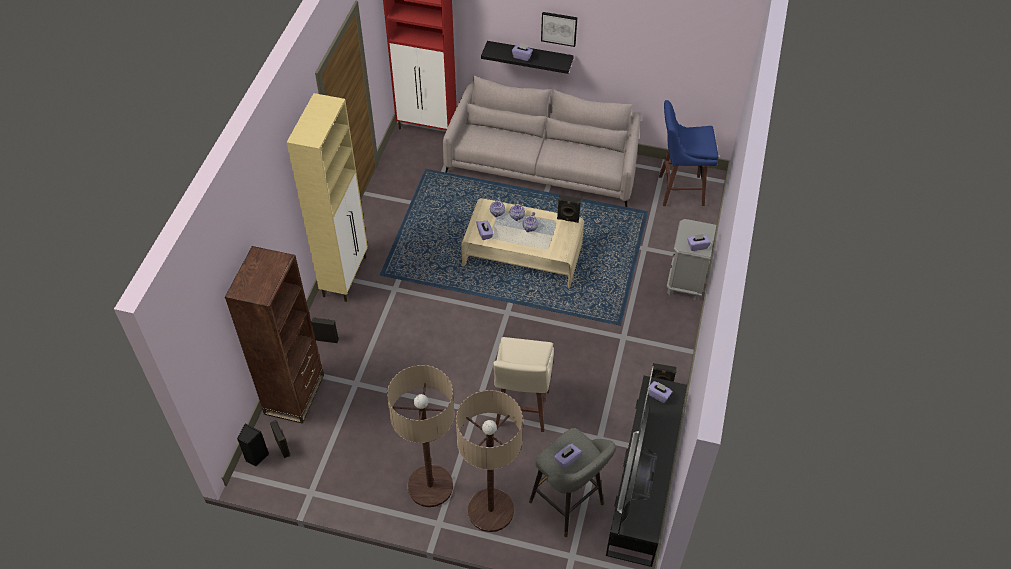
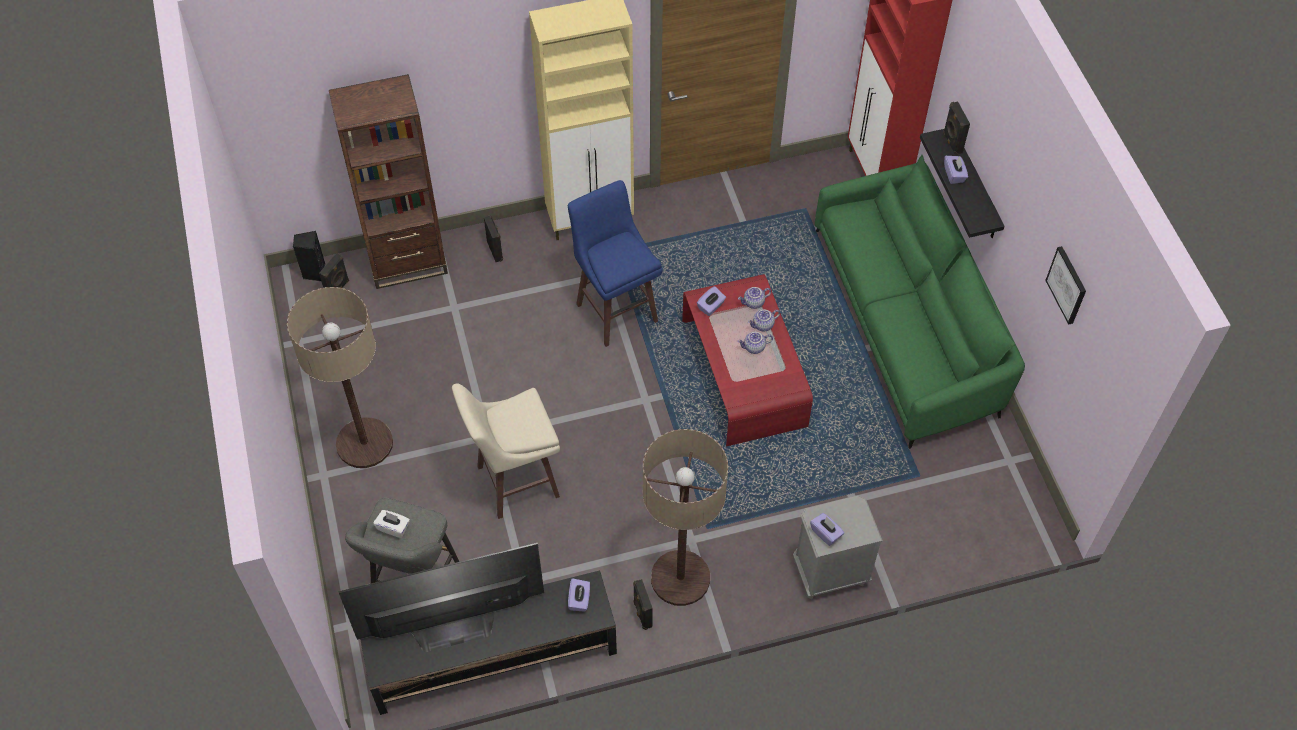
camera: 60 degrees right, 5 degrees up
grey sofa [443,75,641,207] -> green sofa [815,155,1025,449]
floor lamp [456,390,523,532] -> floor lamp moved to [643,429,728,606]
beige coffee table [461,198,584,288] -> red coffee table [682,274,813,446]
picture [541,12,577,47] -> picture moved to [1045,246,1086,325]
purple tissue box [554,443,582,469] -> white tissue box [373,510,410,538]
black speaker [557,195,581,223] -> black speaker moved to [943,102,970,155]
blue stool [659,100,718,206] -> blue stool moved to [568,180,662,347]

